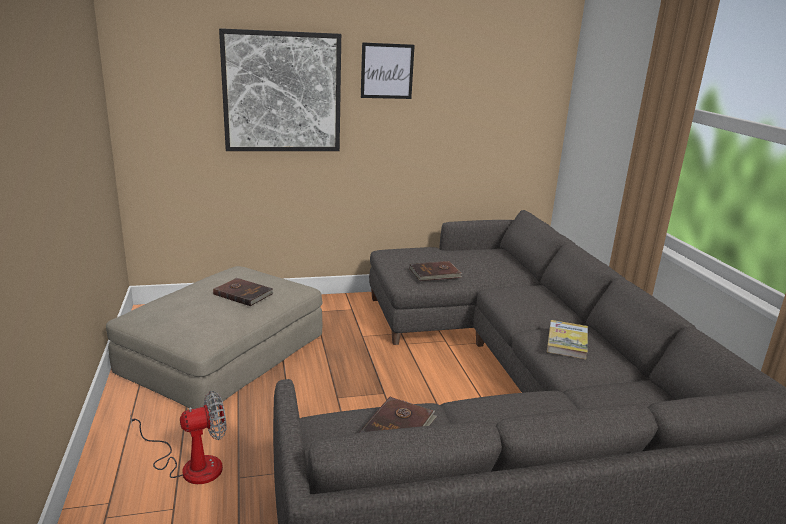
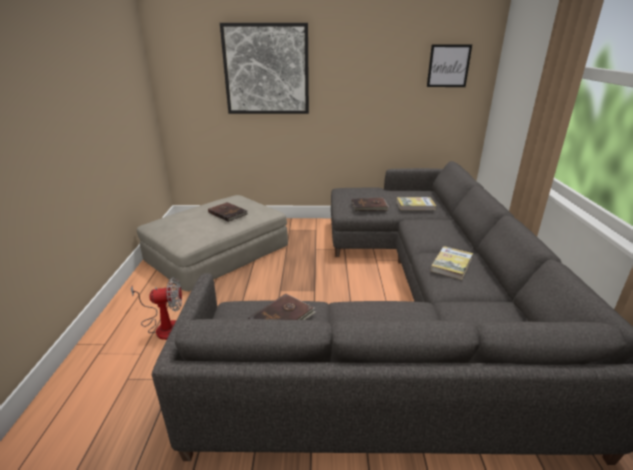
camera: 15 degrees right, 5 degrees up
picture [361,42,415,99] -> picture moved to [427,44,472,87]
none -> book [397,197,436,210]

